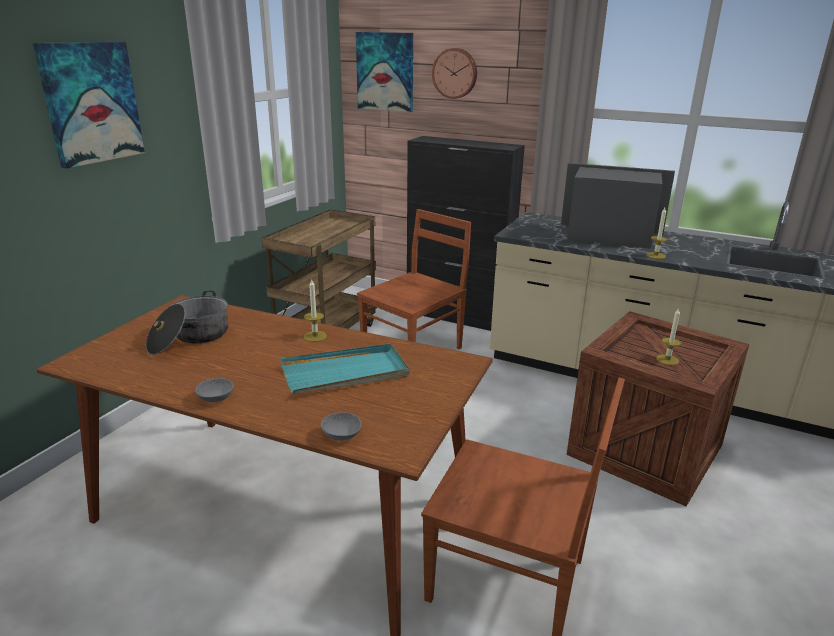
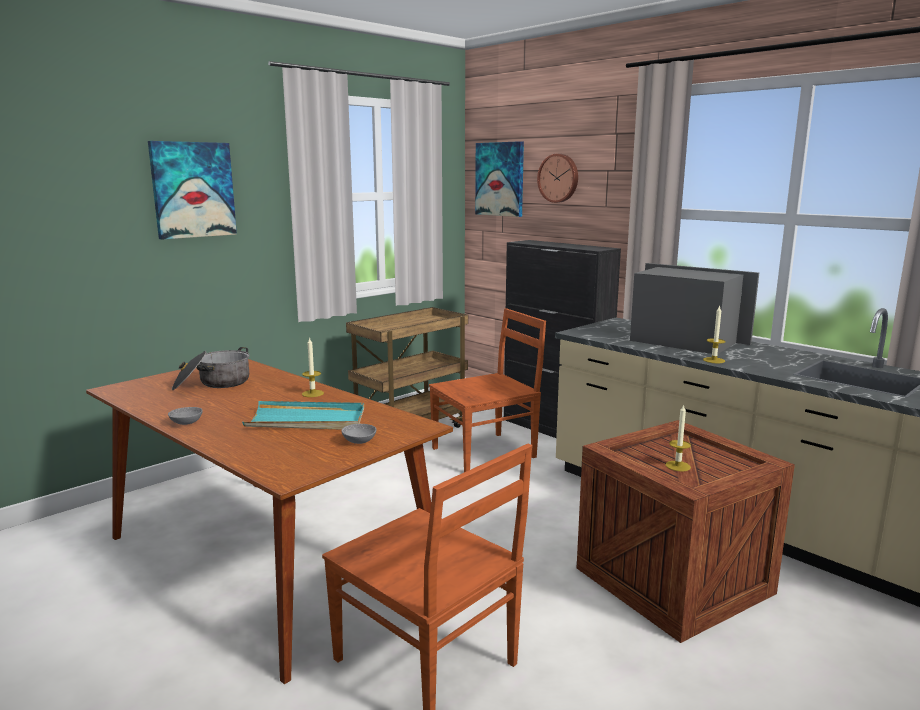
camera: 20 degrees right, 10 degrees down
grey bowl [321,412,362,441] -> grey bowl moved to [341,424,376,444]

